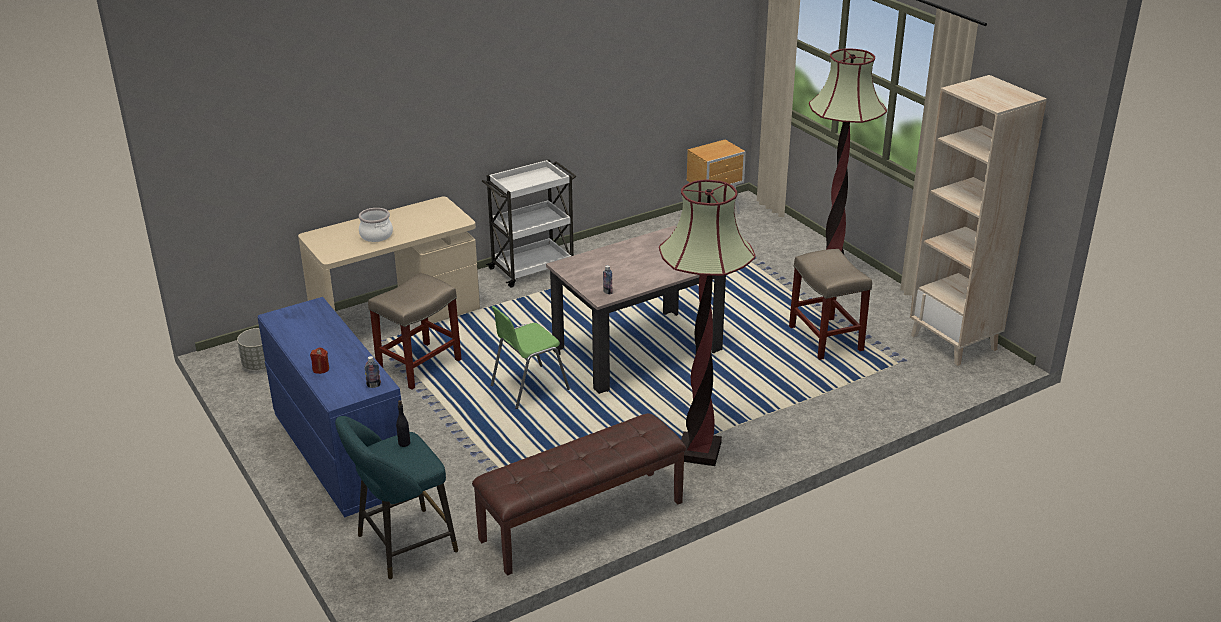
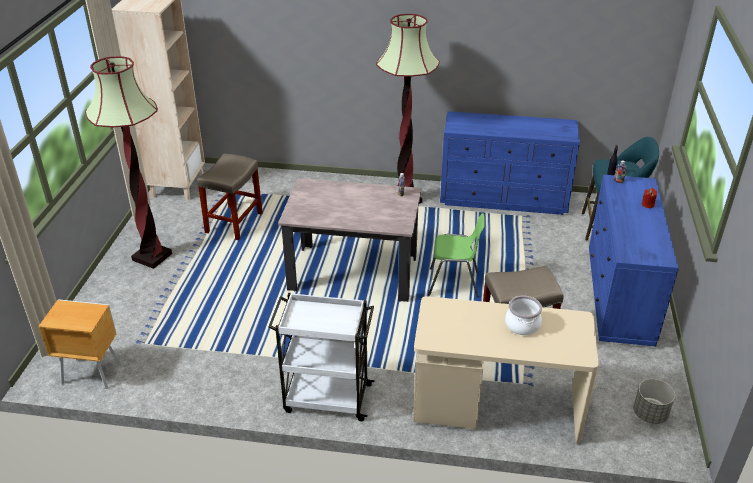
camera: 140 degrees left, 5 degrees up
brown bench [472,413,686,576] -> blue dresser [440,111,580,215]

